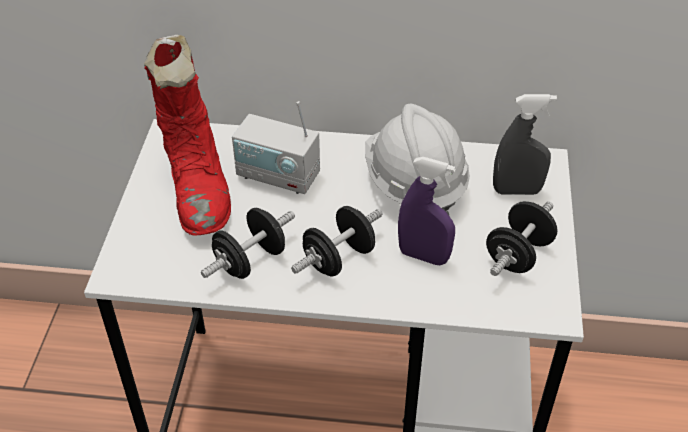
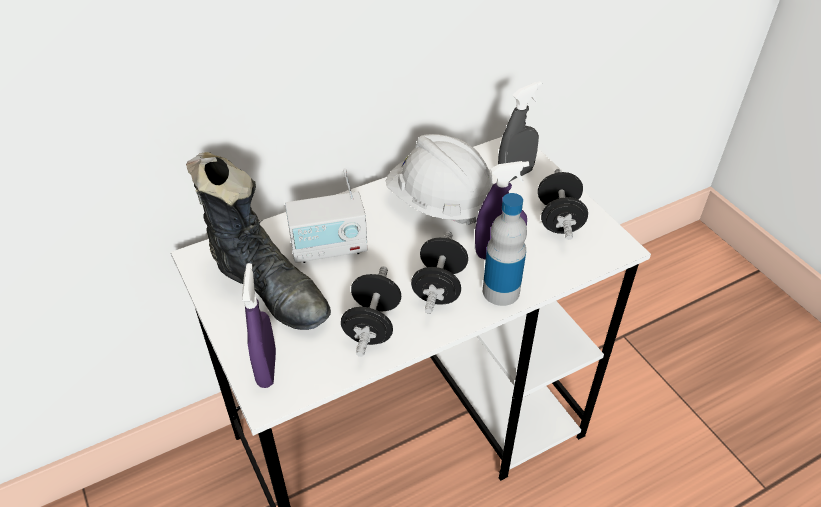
camera: 35 degrees left, 0 degrees up
red boot [144,35,231,236] -> black boot [186,152,331,330]
none -> purple spray bottle [242,263,276,388]
none -> bottle [483,193,527,306]

